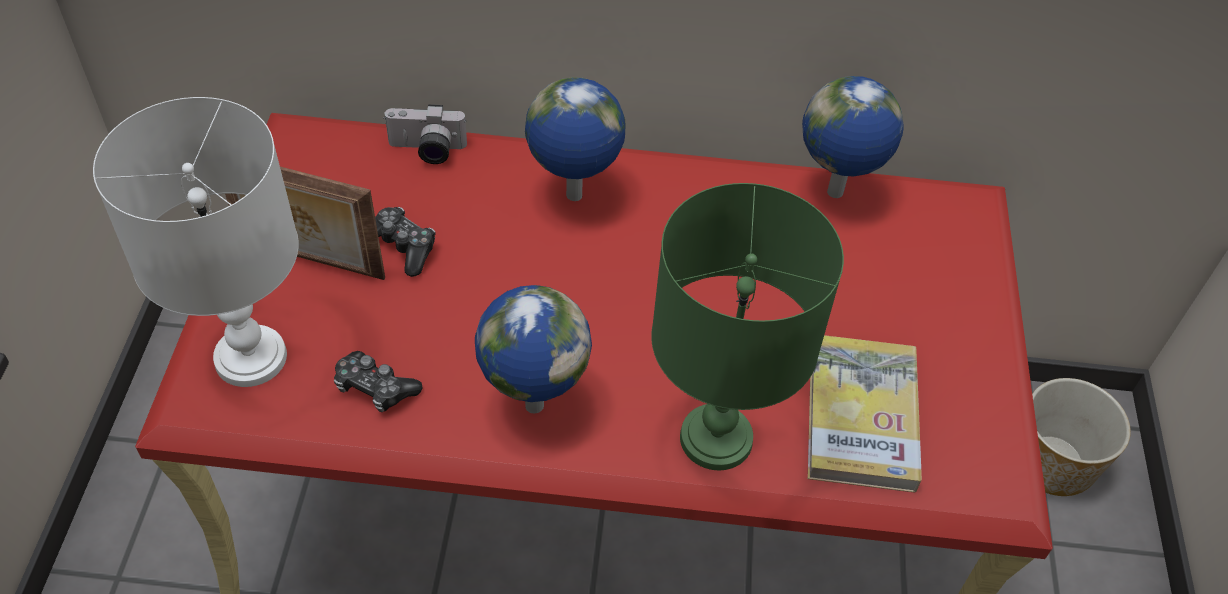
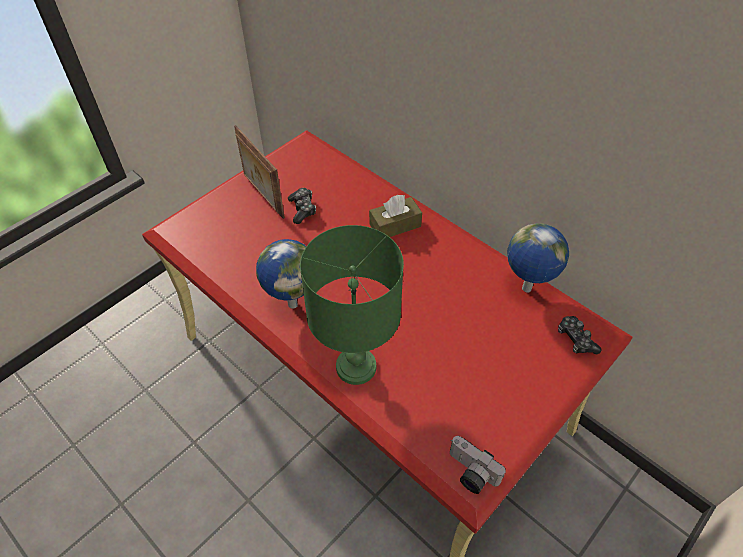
camera: 40 degrees right, 0 degrees up
white table lamp [93,97,299,387] -> none
game controller [334,351,423,412] -> game controller moved to [558,316,602,354]
camera [383,104,467,164] -> camera moved to [450,436,506,494]
globe [525,77,625,201] -> brown tissue box [369,195,422,237]
book [808,335,922,493] -> none
planter [1032,378,1131,496] -> none

